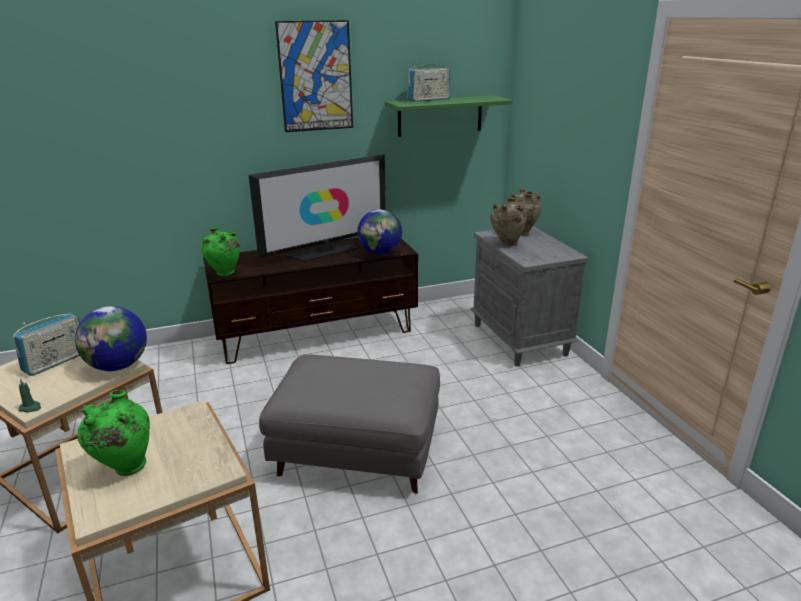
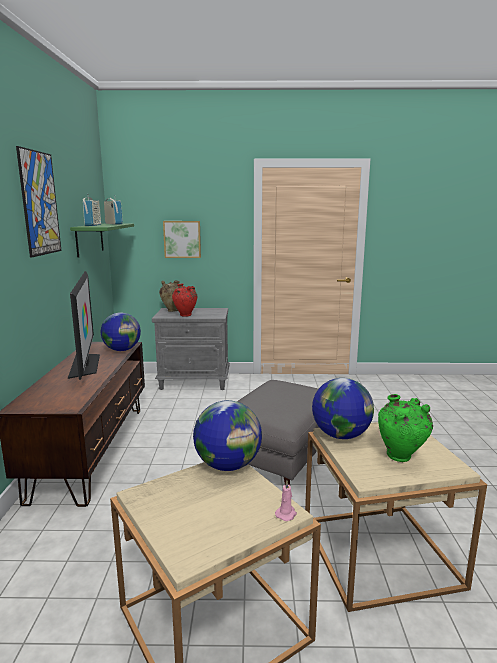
camera: 70 degrees left, 10 degrees down
radio [13,314,80,376] -> radio moved to [104,195,123,225]
green candle [18,378,41,413] -> pink candle [275,481,297,521]
green vase [201,226,240,276] -> none
beige vase [490,197,527,246] -> red vase [172,283,197,317]
none -> picture [163,221,201,258]
none -> globe [312,378,374,439]

